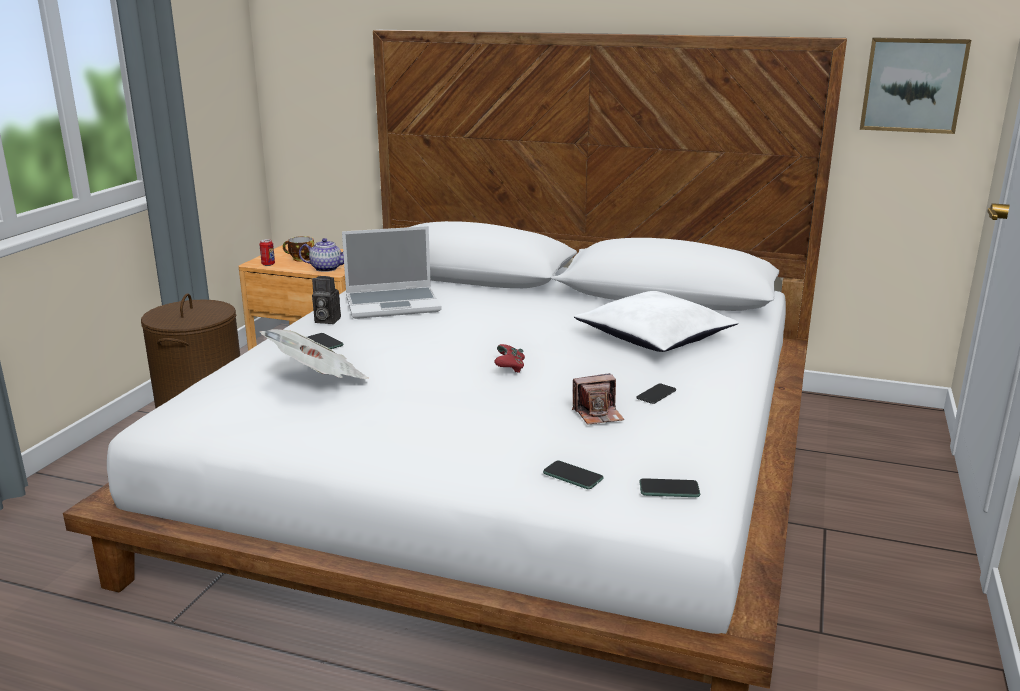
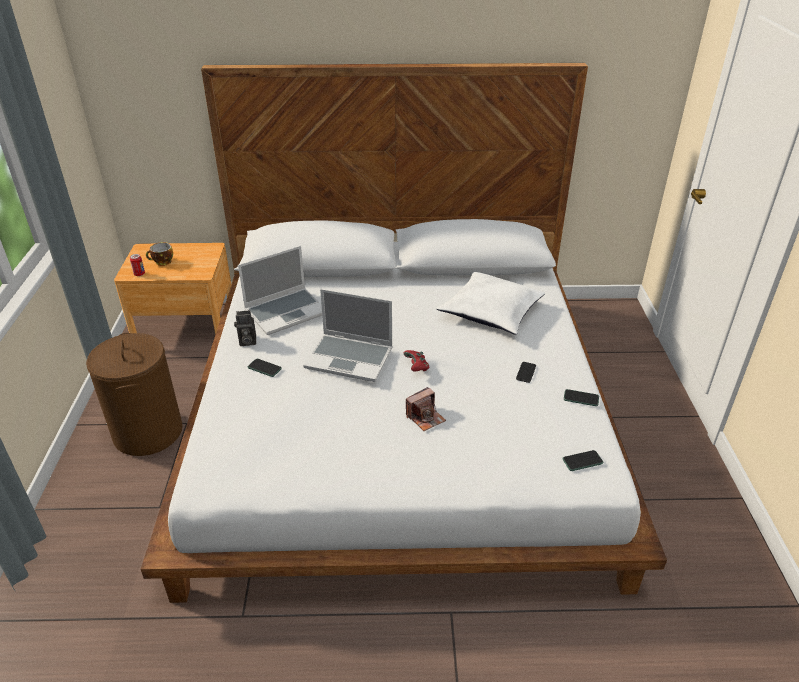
camera: 20 degrees left, 15 degrees up
newspaper [259,329,369,379] -> none
teapot [299,238,344,272] -> none
phone [543,461,604,489] -> phone moved to [564,389,599,406]
camera [572,373,624,425] -> camera moved to [406,387,446,431]
picture [860,37,971,134] -> none
none -> laptop [303,289,393,382]

